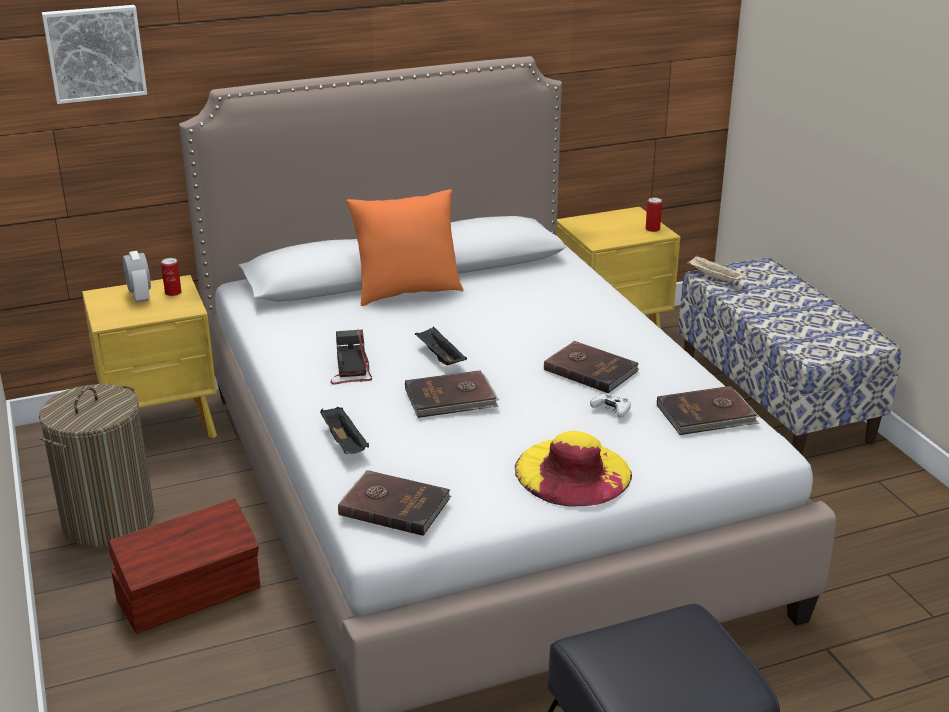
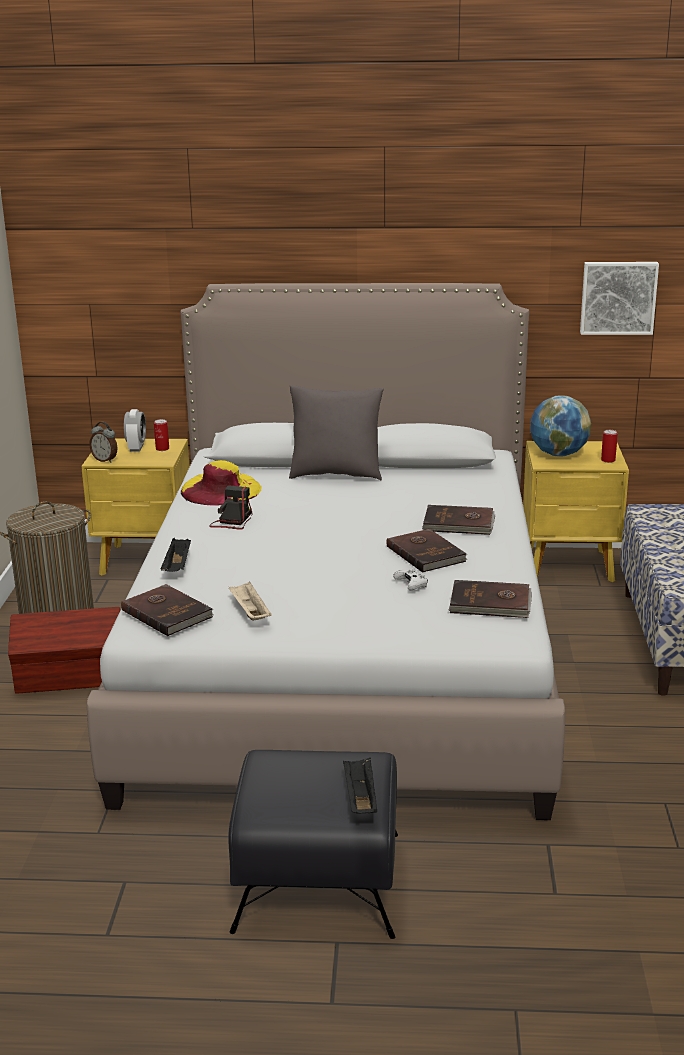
camera: 25 degrees right, 5 degrees down
picture [42,5,147,104] -> picture moved to [580,262,659,335]
orange pillow [346,189,464,306] -> grey pillow [289,385,384,480]
brown book [405,370,499,418] -> brown book moved to [422,505,495,535]
black tray [415,327,467,365] -> black tray moved to [343,758,377,814]
yellow hat [515,431,632,506] -> yellow hat moved to [181,460,261,506]
beige tray [687,256,747,283] -> beige tray moved to [228,582,272,621]
none -> alarm clock [89,422,118,463]
none -> globe [530,395,591,457]

